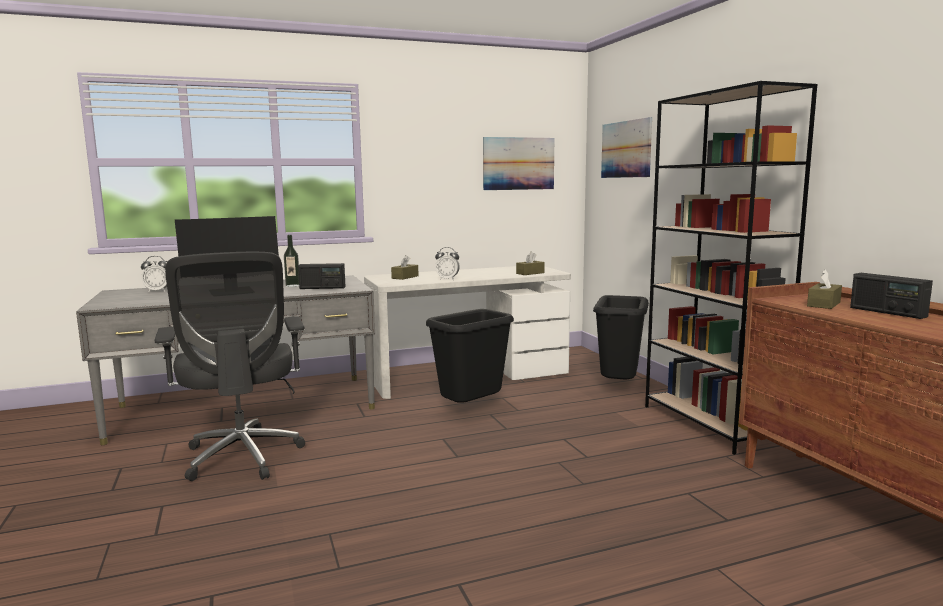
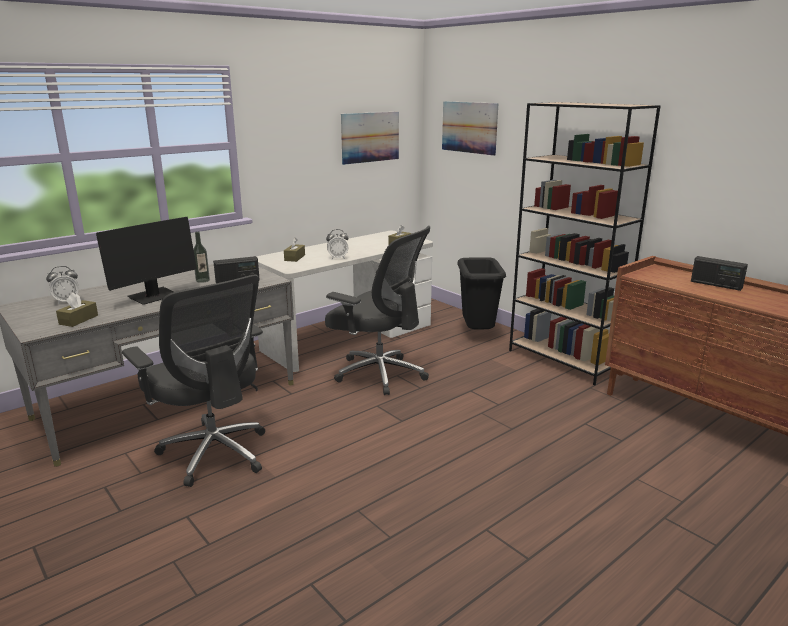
camera: 20 degrees left, 10 degrees up
black trash can [426,309,514,403] -> office chair [325,225,430,395]
brown tissue box [807,269,842,309] -> brown tissue box moved to [56,293,98,327]

